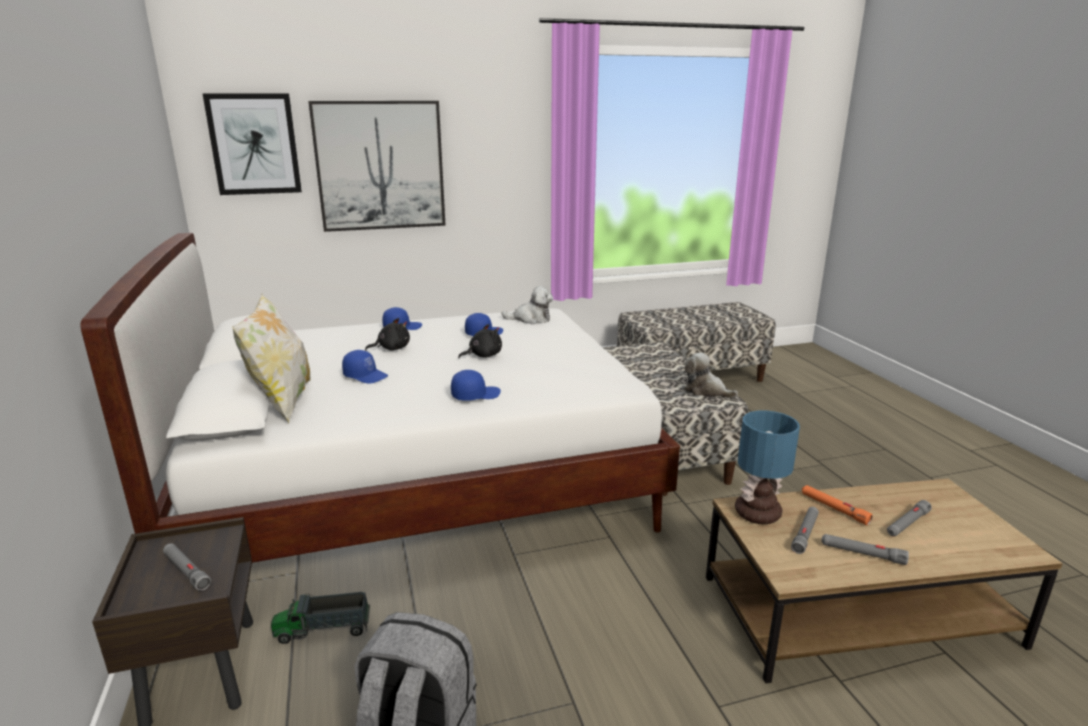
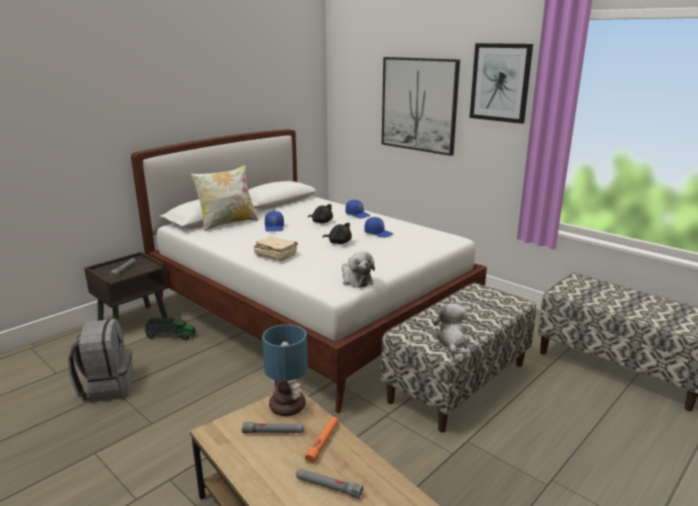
camera: 60 degrees right, 0 degrees up
picture [202,93,302,195] -> picture moved to [470,43,533,124]
toy truck [271,592,370,644] -> toy truck turned 135 degrees clockwise [145,317,196,340]
blue cap [451,370,501,401] -> beige book [254,236,298,261]
plush toy [501,286,553,324] -> plush toy moved to [342,252,375,288]
grey flashlight [821,534,909,565] -> none

